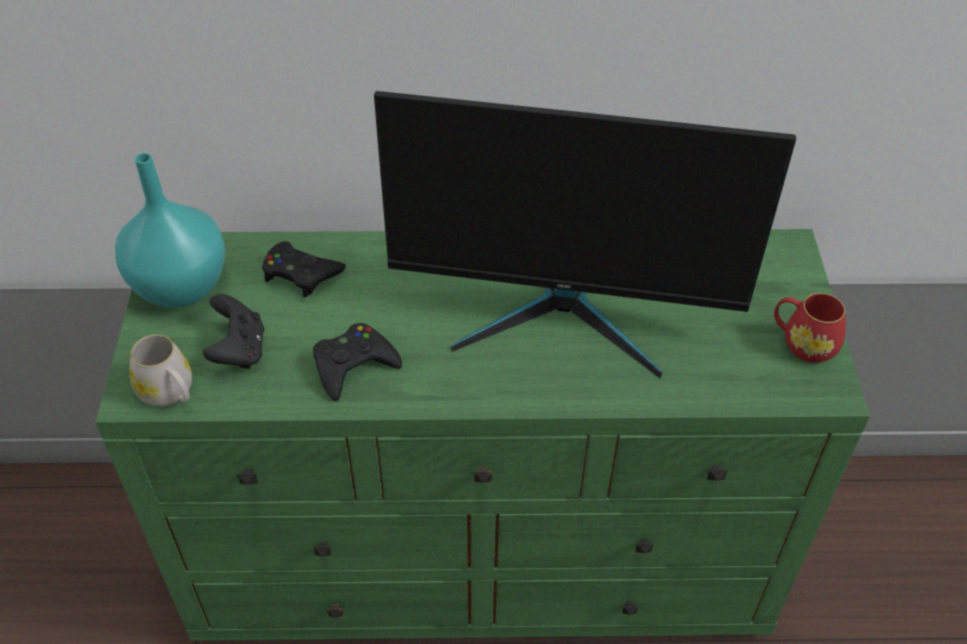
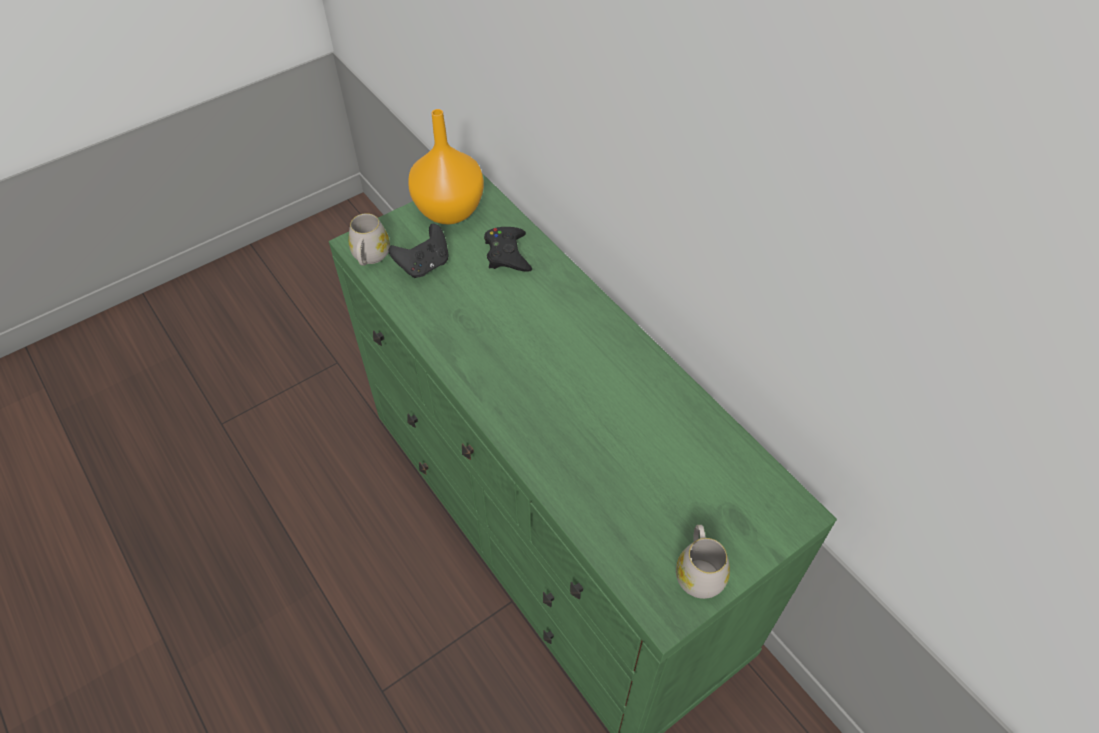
camera: 55 degrees right, 5 degrees up
turquoise vase [115,153,225,308] -> orange vase [408,109,484,225]
black game controller [313,323,402,401] -> none
monitor [374,91,796,378] -> none
red mug [774,293,846,363] -> white mug [676,525,730,599]

